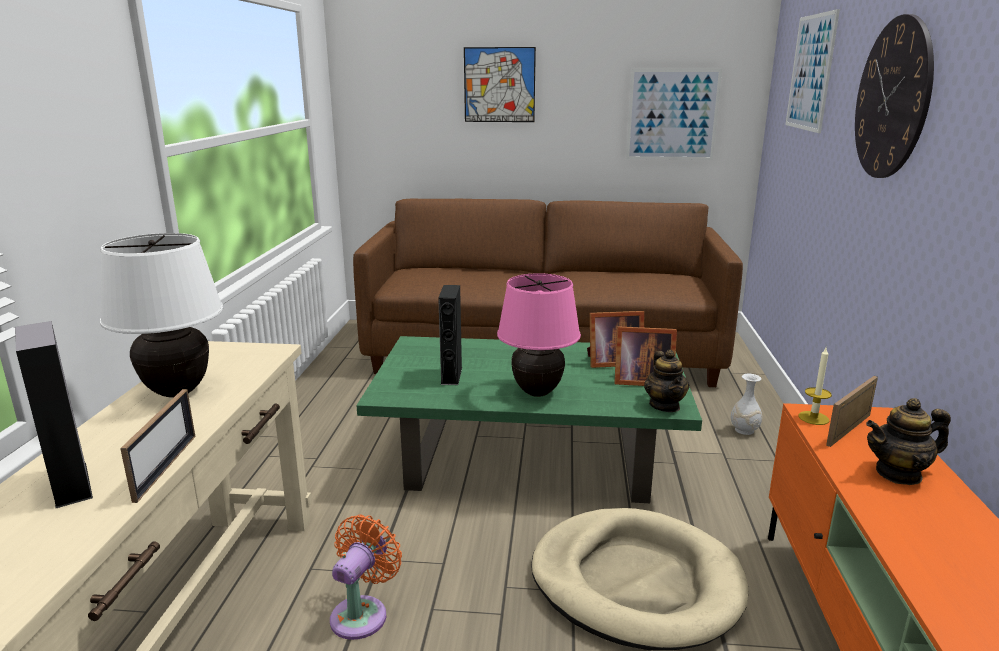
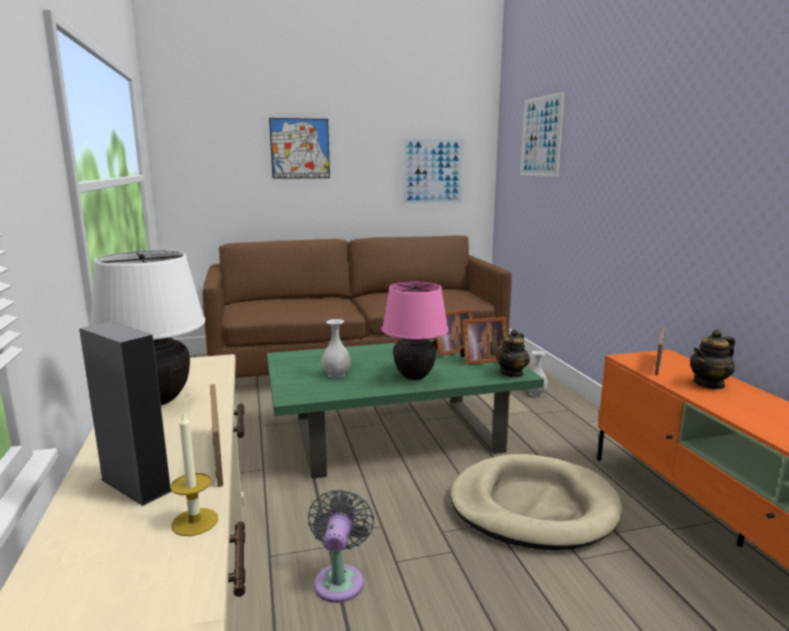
camera: 20 degrees left, 5 degrees down
orange fan [330,514,402,640] -> grey fan [308,489,374,603]
black speaker [438,285,462,385] -> white vase [322,319,350,379]
teapot [644,350,689,412] -> teapot turned 60 degrees clockwise [496,329,530,378]
candle [799,346,832,425] -> candle moved to [171,411,218,536]
wall clock [855,14,934,178] -> none

